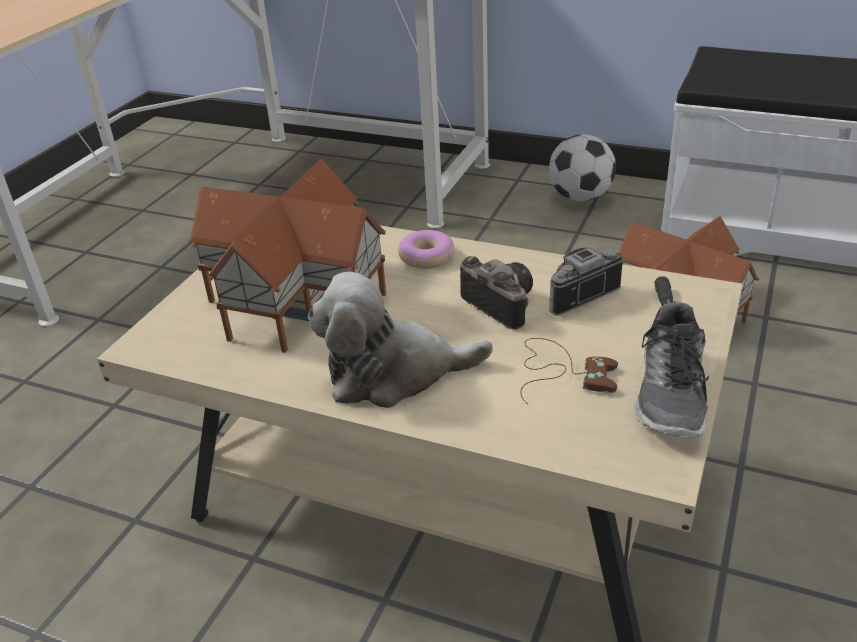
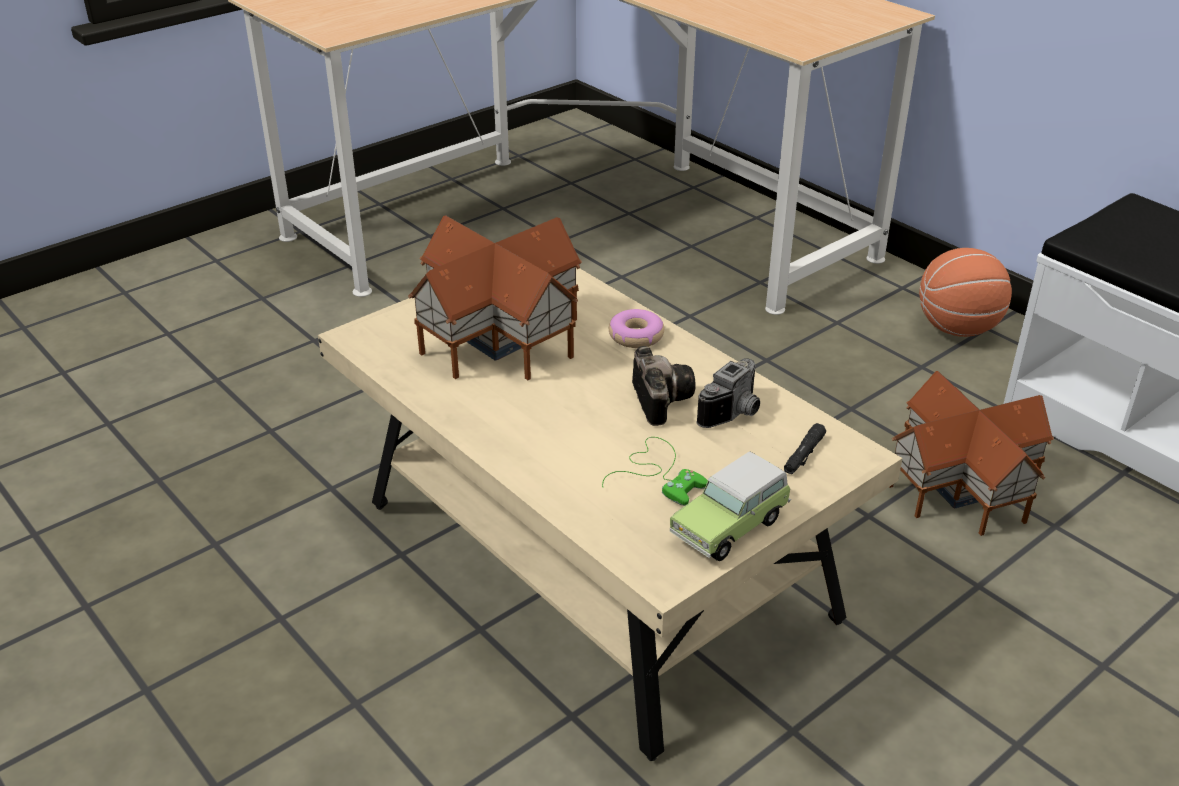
camera: 25 degrees right, 0 degrees up
plush toy [308,272,493,408] -> none
brown game controller [521,338,618,404] -> green game controller [602,437,708,506]
football [549,134,616,202] -> basketball [919,248,1012,337]
camera [549,247,623,316] -> camera turned 135 degrees clockwise [696,358,760,428]
shoe [634,302,709,438] -> toy car [670,451,791,561]

